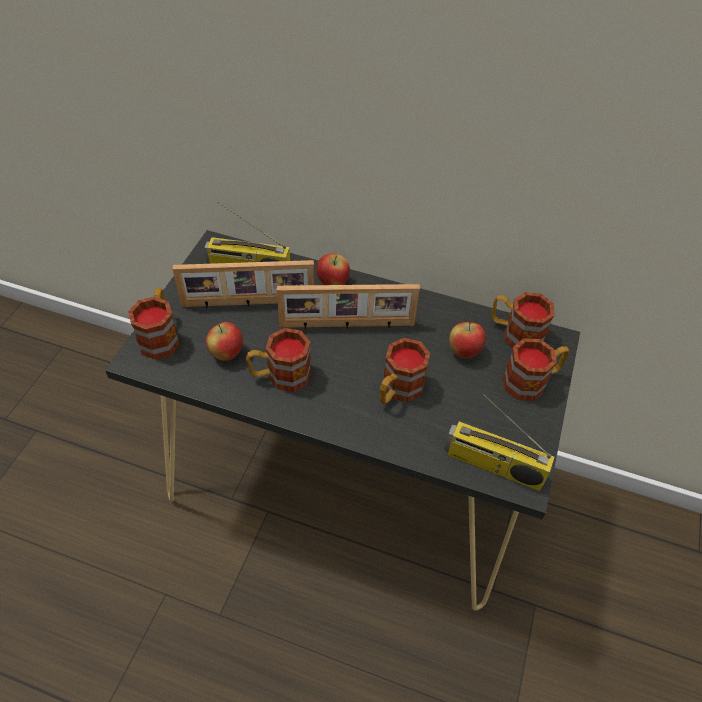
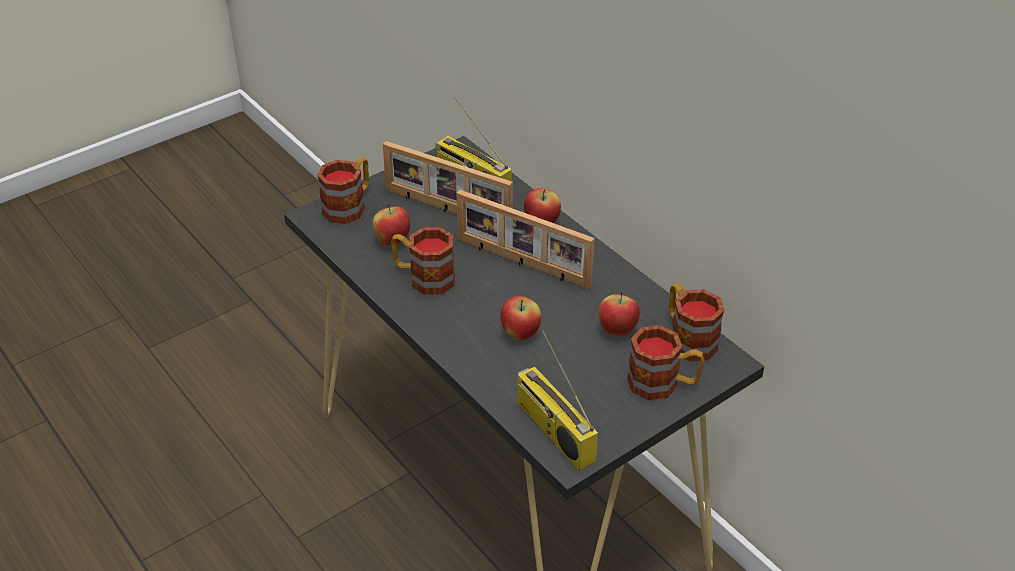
camera: 35 degrees right, 10 degrees down
mug [379,338,430,404] -> apple [500,296,541,340]

